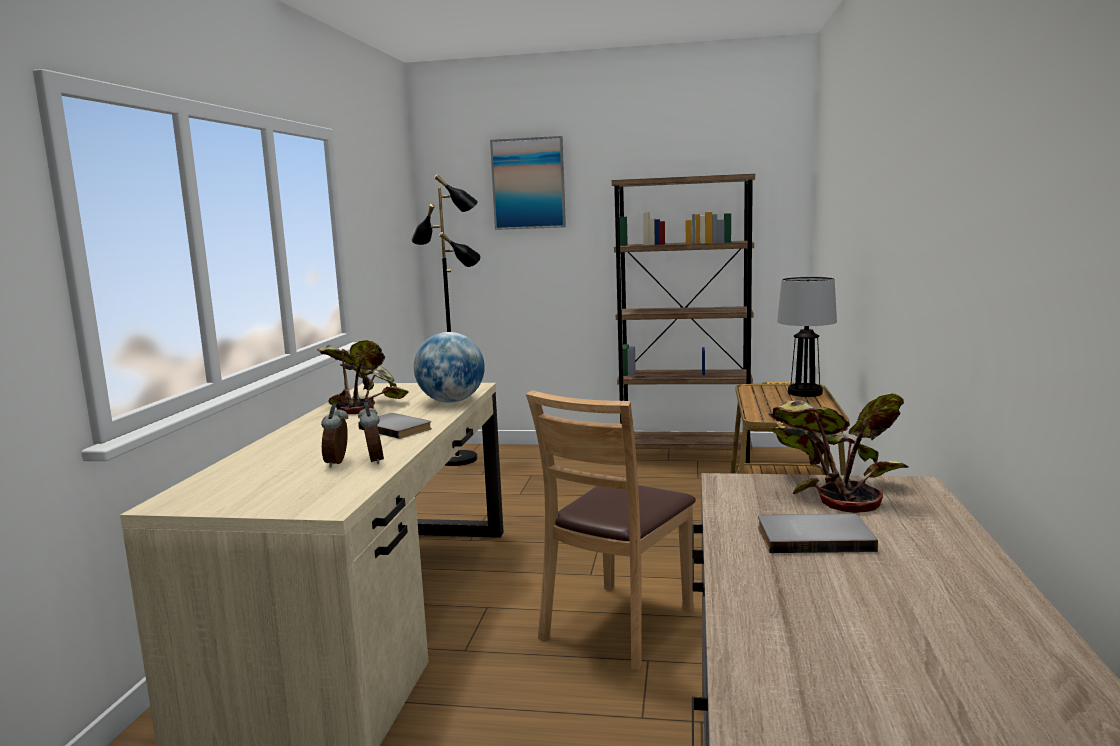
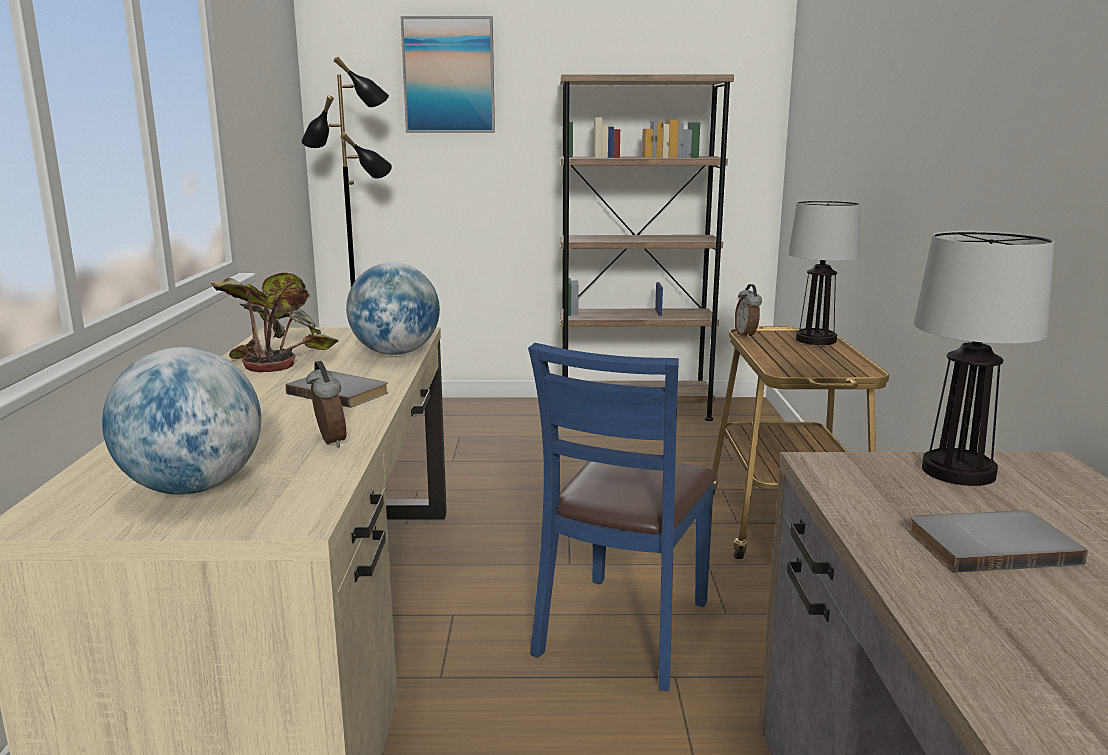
camera: 10 degrees left, 5 degrees up
alarm clock [321,403,348,468] -> alarm clock moved to [735,284,762,339]
brown chair [526,390,696,670] -> blue chair [528,343,718,691]
potted plant [768,393,909,513] -> table lamp [914,231,1054,486]
none -> globe [102,347,261,495]

